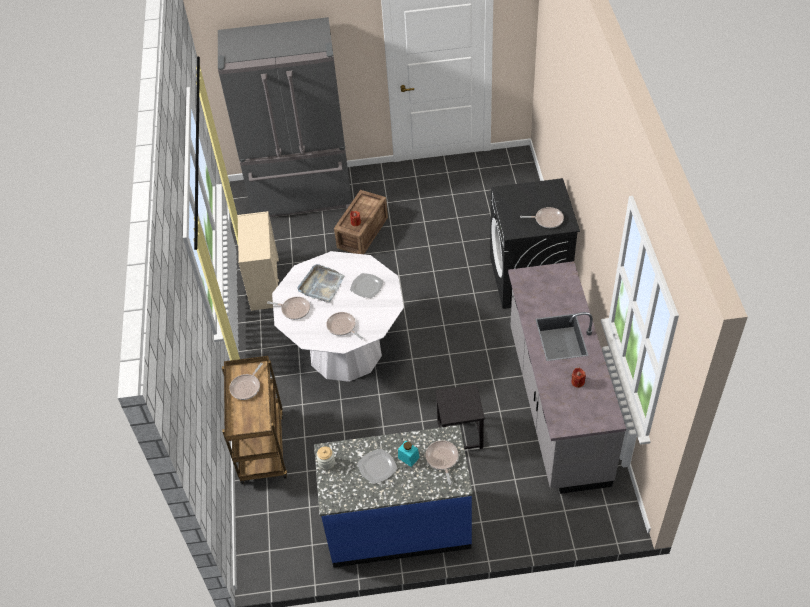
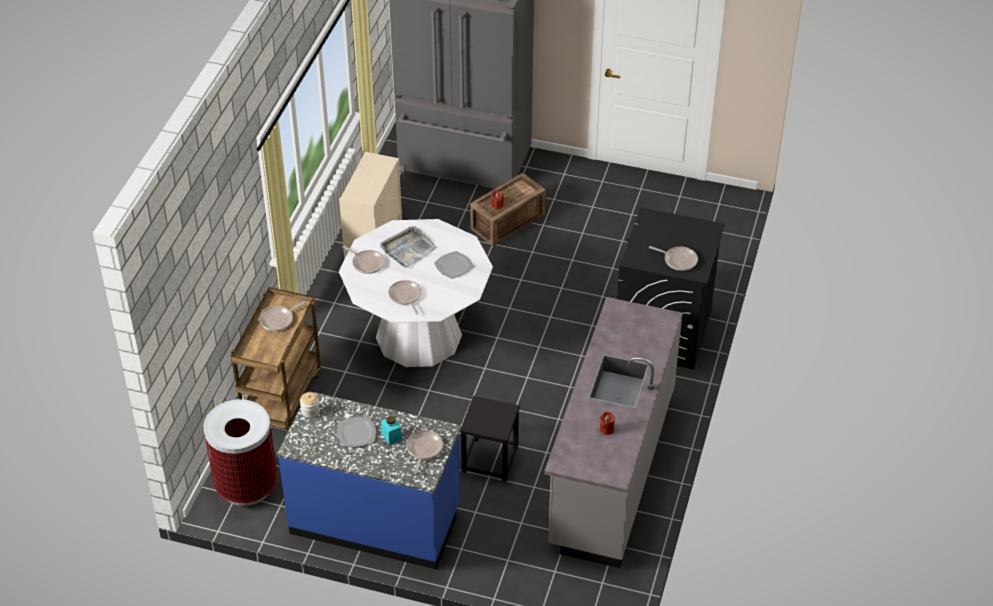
camera: 20 degrees right, 5 degrees down
none -> trash can [204,399,277,506]

